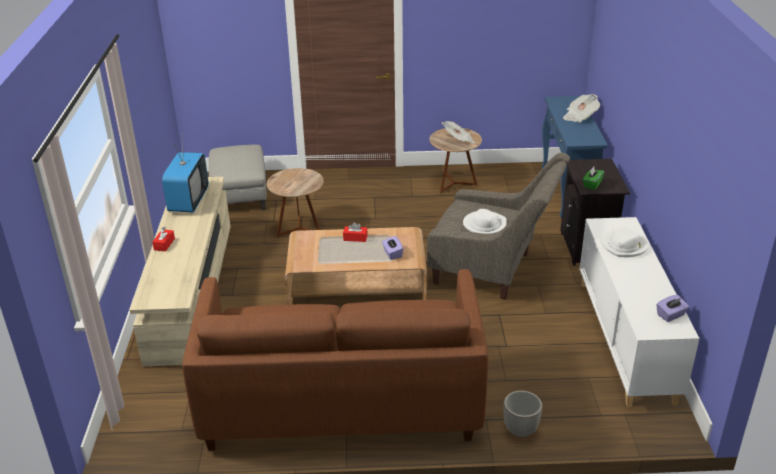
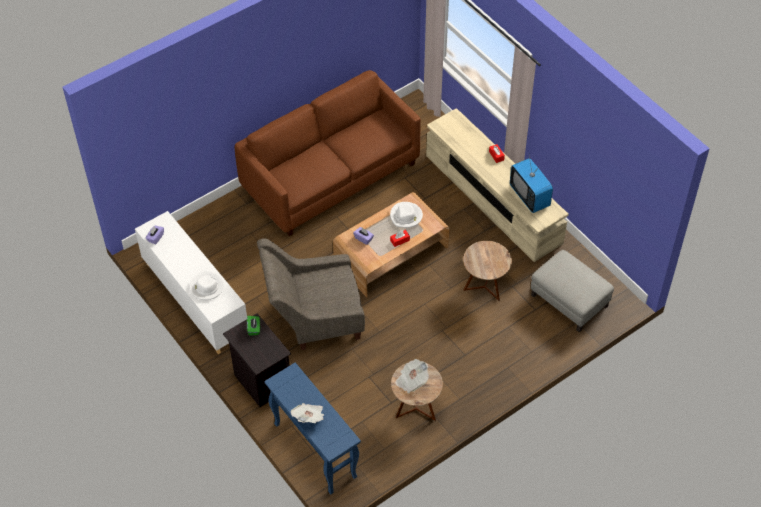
camera: 145 degrees right, 20 degrees up
white hat [463,209,507,234] -> white hat moved to [390,202,423,228]
planter [504,391,542,437] -> none

